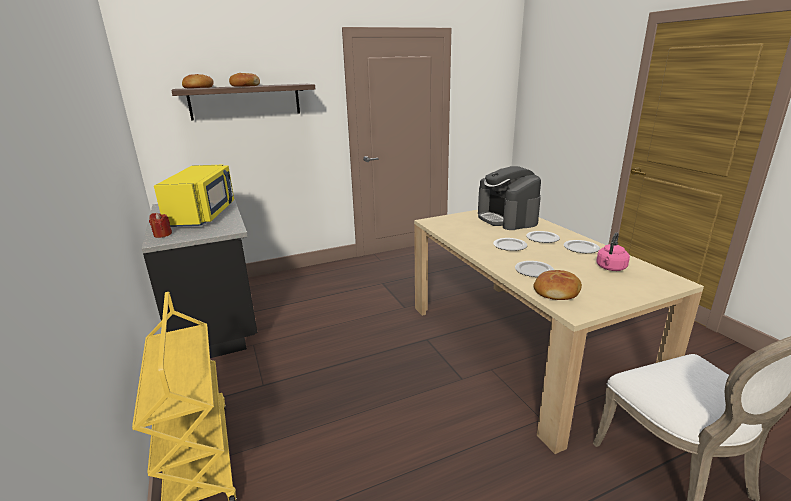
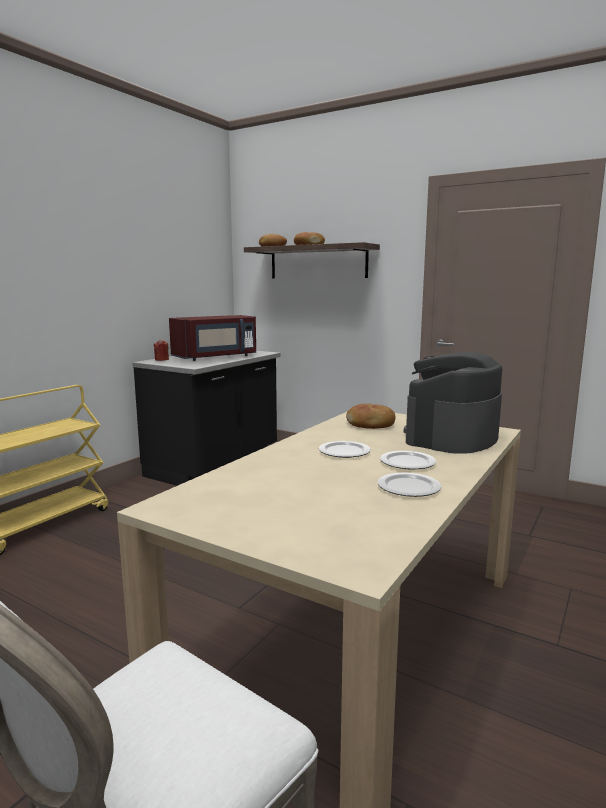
camera: 55 degrees right, 10 degrees down
yellow microwave [154,165,234,227] -> red microwave [169,315,256,361]
plate [515,261,554,277] -> none
bread [533,270,582,300] -> bread moved to [346,404,396,429]
pink kettle [596,233,630,271] -> none

